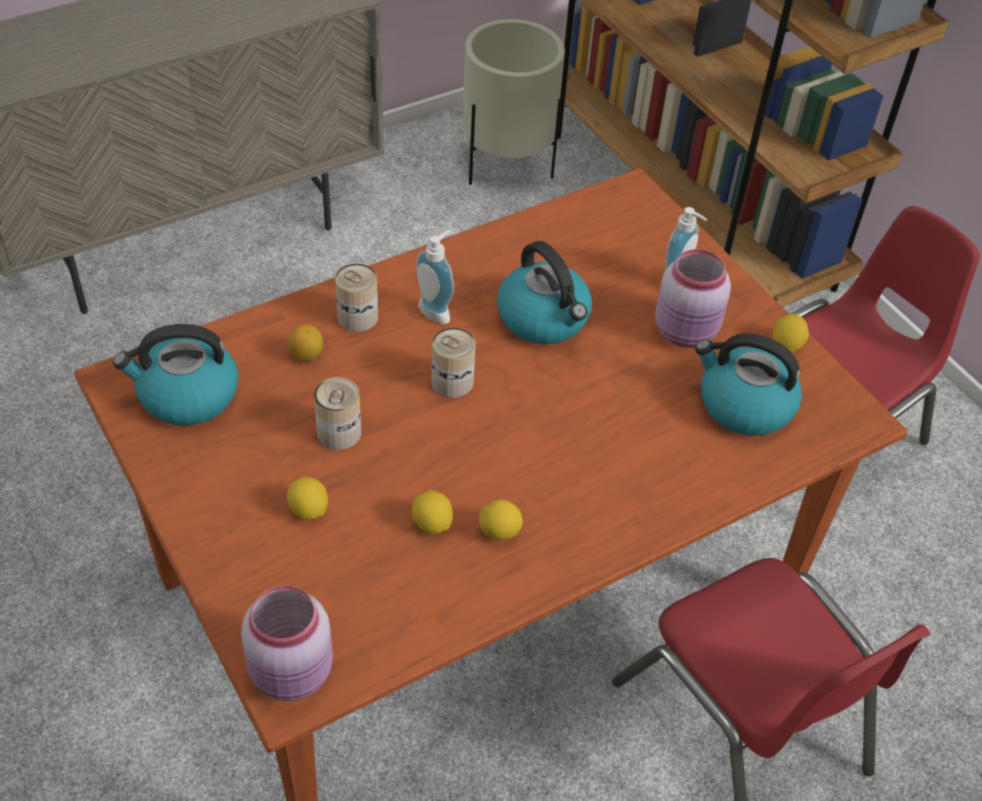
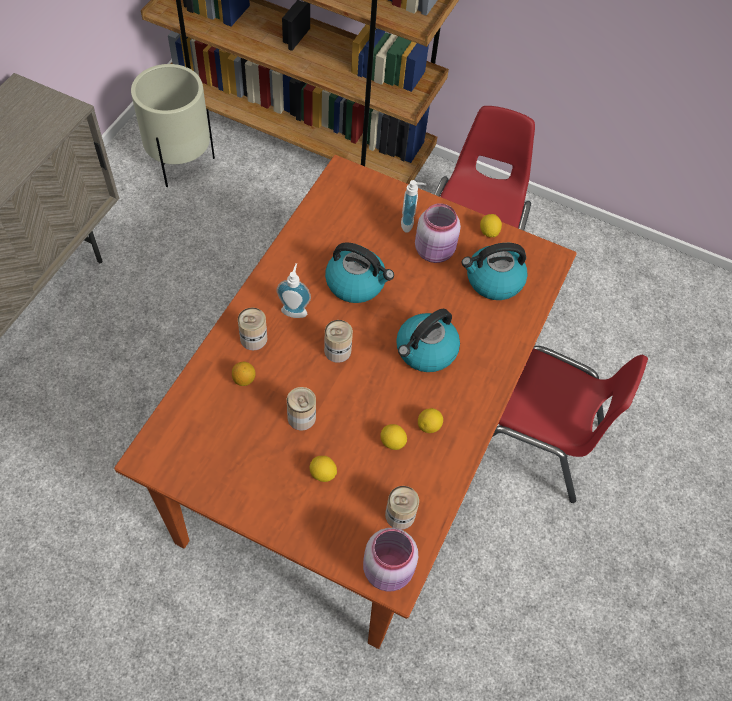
camera: 35 degrees left, 10 degrees up
kettle [113,324,238,425] -> kettle moved to [396,309,460,372]
none -> can [385,486,419,530]

